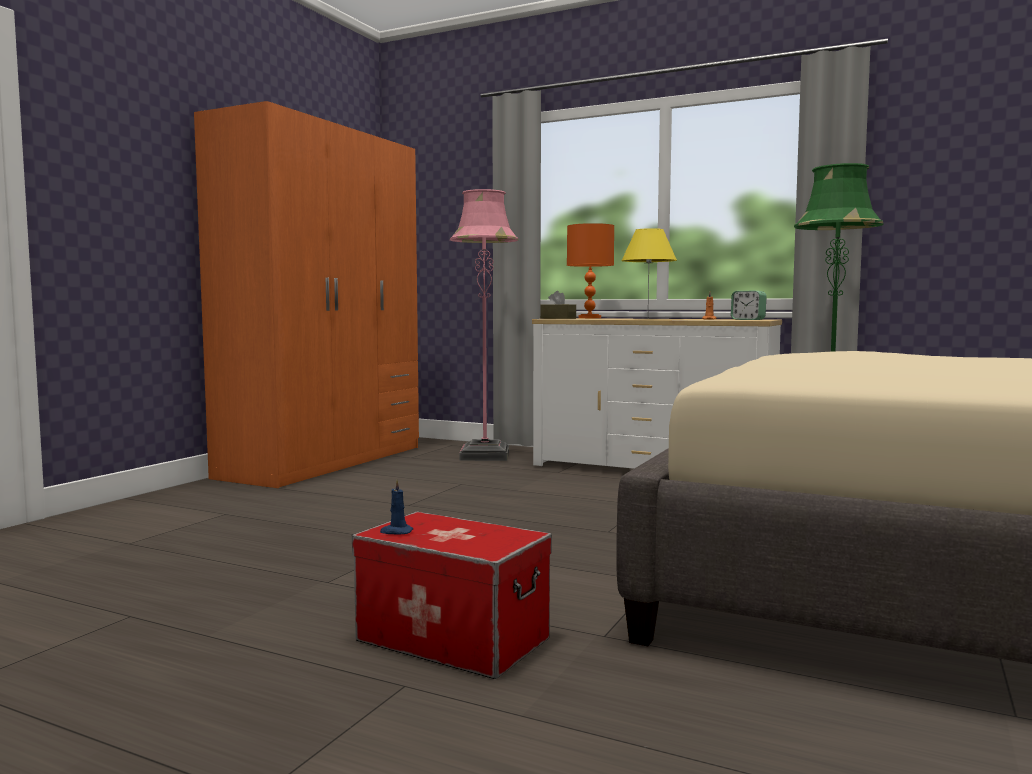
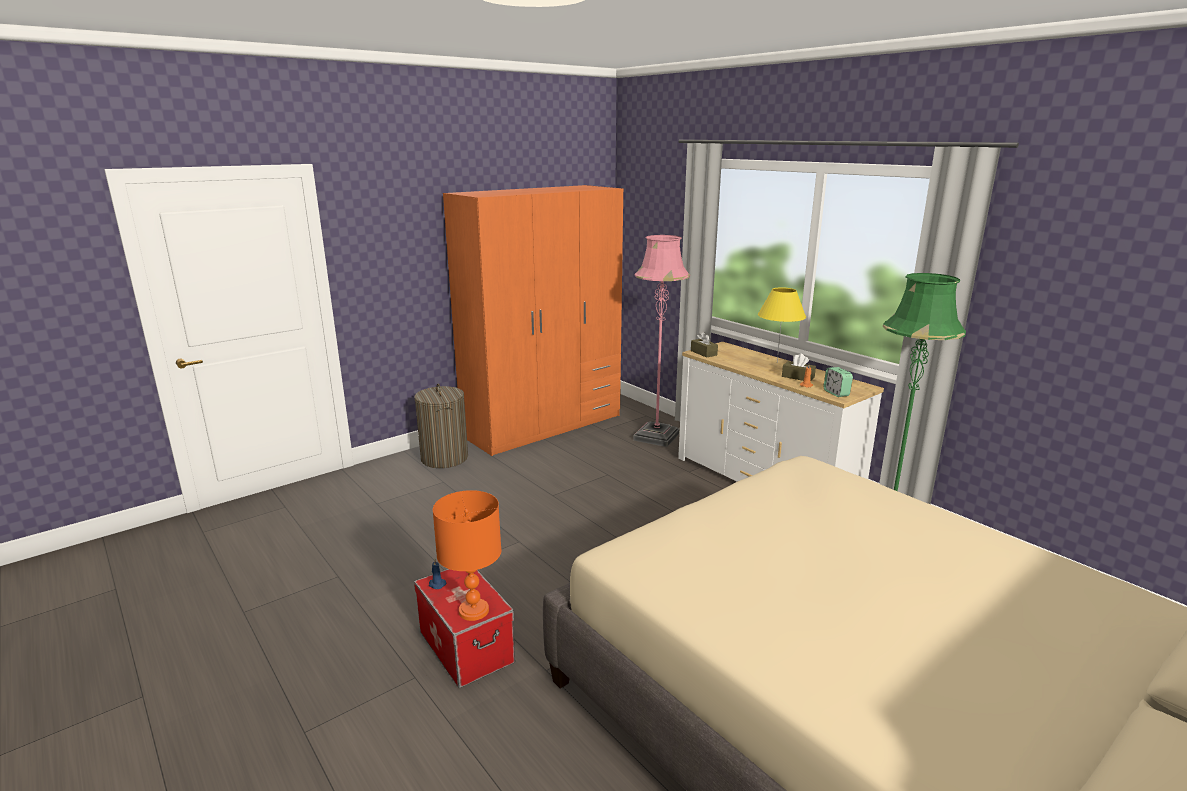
camera: 25 degrees right, 15 degrees up
orange table lamp [567,223,614,318] -> orange table lamp moved to [433,490,501,621]
none -> laundry basket [414,384,468,468]
none -> brown tissue box [782,353,816,381]

